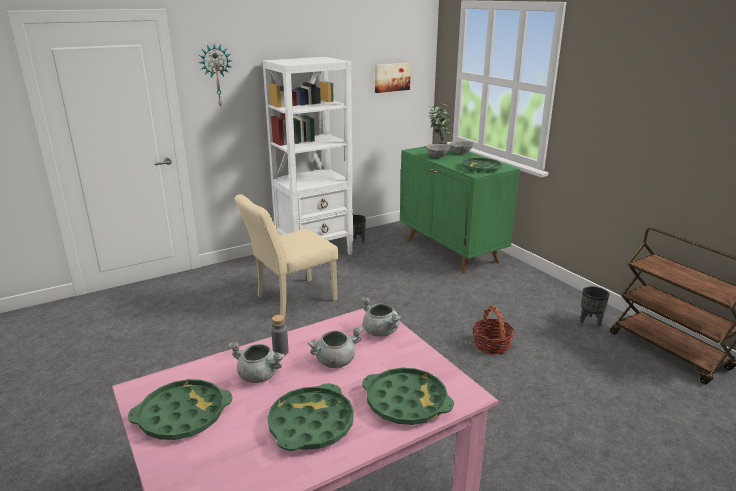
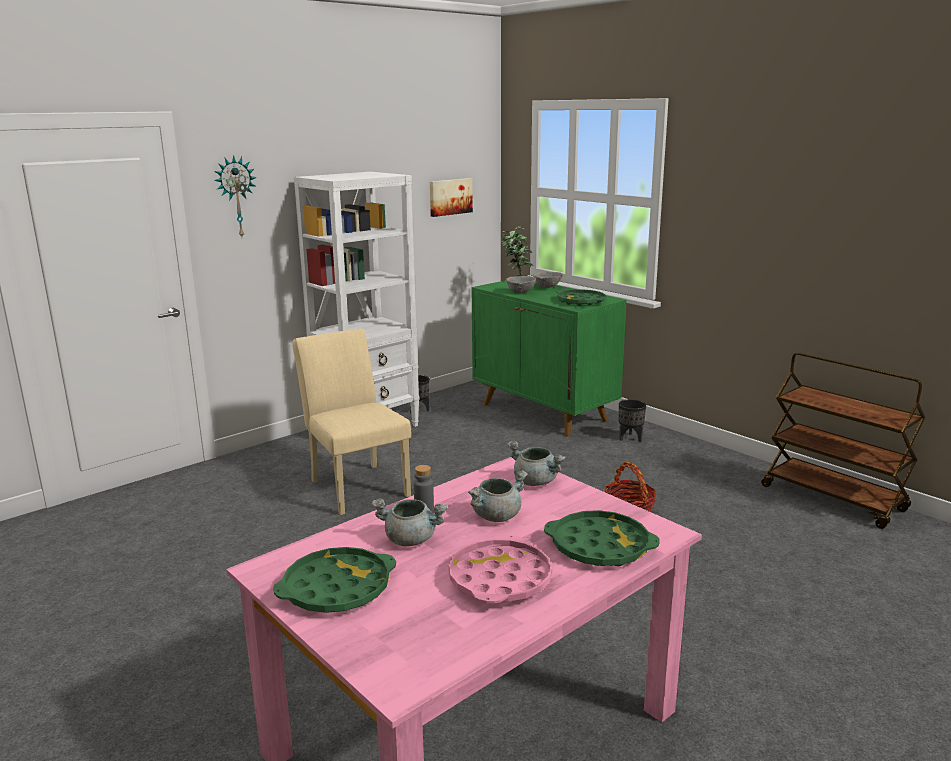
camera: 10 degrees left, 5 degrees down
beige chair [235,194,338,317] -> beige chair turned 105 degrees clockwise [292,328,411,515]
green tray [268,383,354,451] -> pink tray [448,535,552,604]
black planter [580,286,609,326] -> black planter moved to [619,399,646,442]

